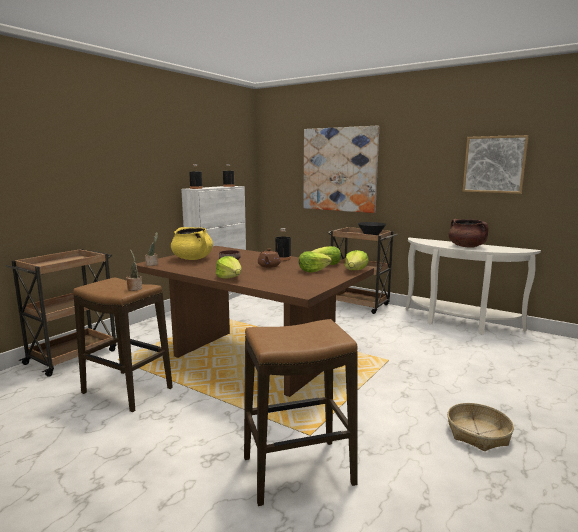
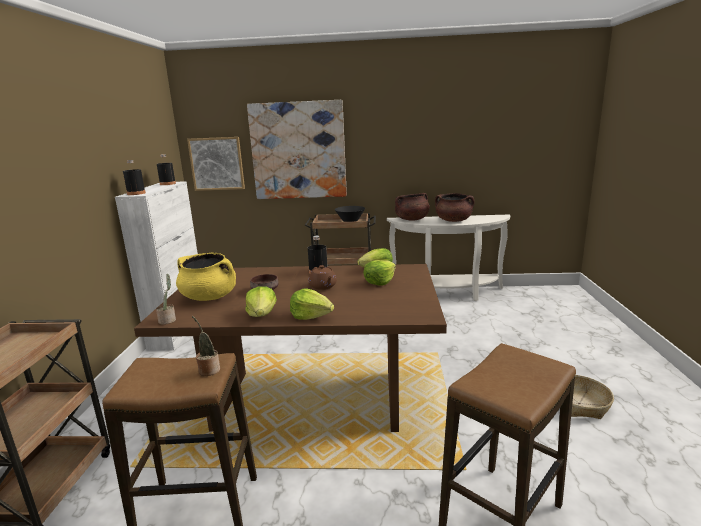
camera: 30 degrees left, 5 degrees up
lettuce [345,250,369,270] -> lettuce moved to [245,286,277,317]
picture [462,135,529,194] -> picture moved to [187,137,245,191]
none -> brown cooking pot [395,193,430,220]

